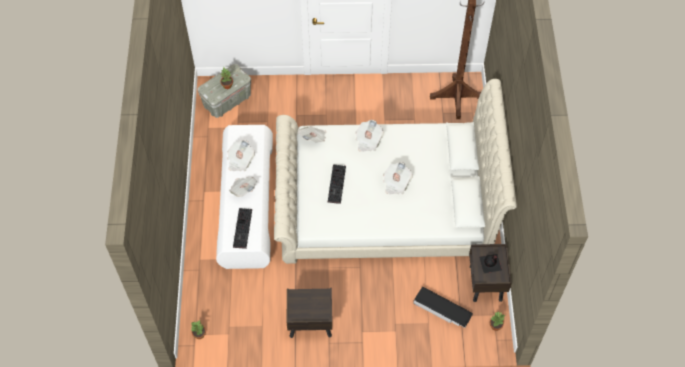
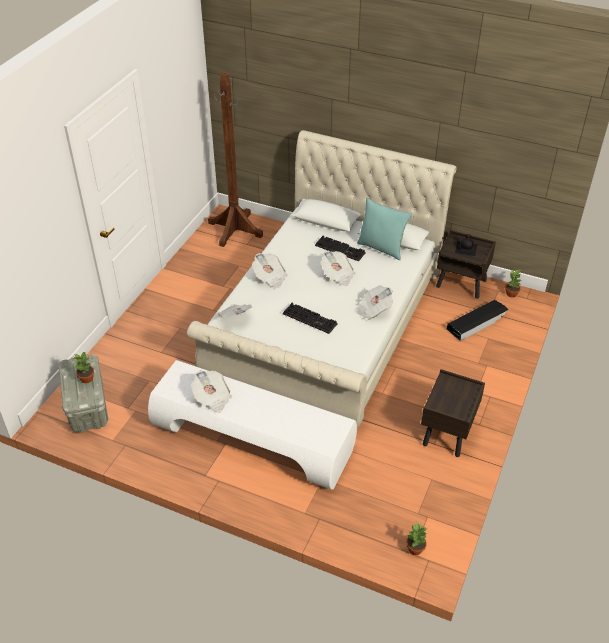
camera: 65 degrees left, 15 degrees down
newspaper [229,177,257,197] -> newspaper moved to [354,285,393,320]
keyboard [233,208,252,249] -> keyboard moved to [315,236,366,261]
none -> turquoise pillow [357,198,412,260]

